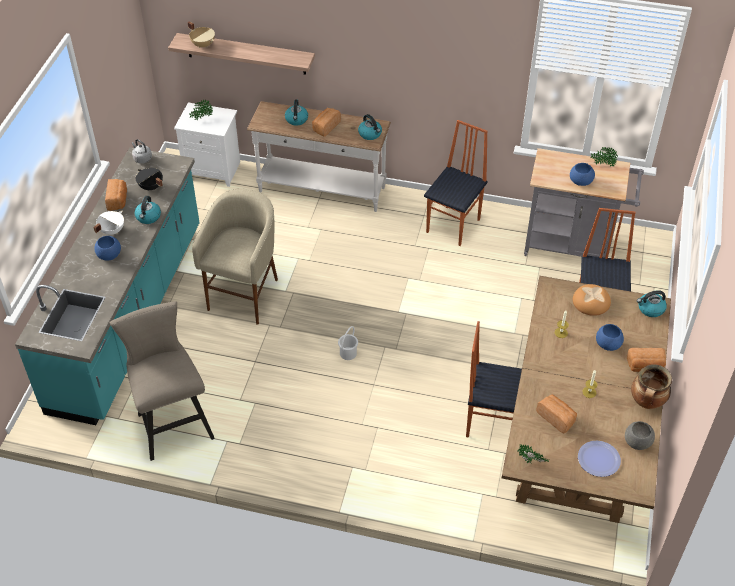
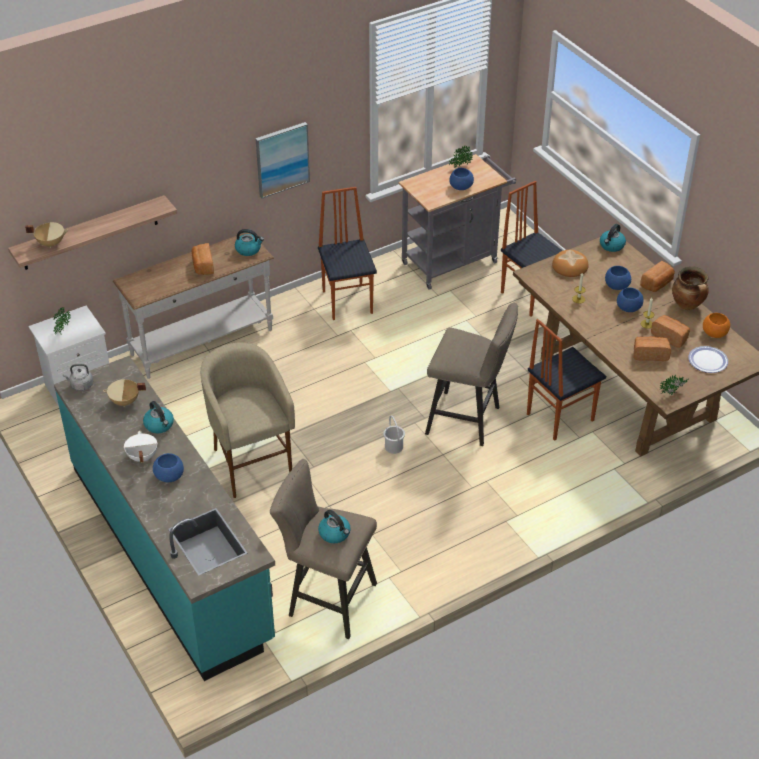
camera: 45 degrees left, 5 degrees down
bread [105,179,127,211] -> bread moved to [651,315,690,348]
black cooking pot [136,168,163,190] -> beige cooking pot [103,379,146,407]
kettle [285,100,308,126] -> kettle moved to [318,510,351,543]
grey bowl [625,421,655,450] -> orange bowl [703,313,730,338]
none -> picture [256,122,310,198]
none -> beige stool [425,303,518,446]
none -> blue bowl [617,287,643,312]

